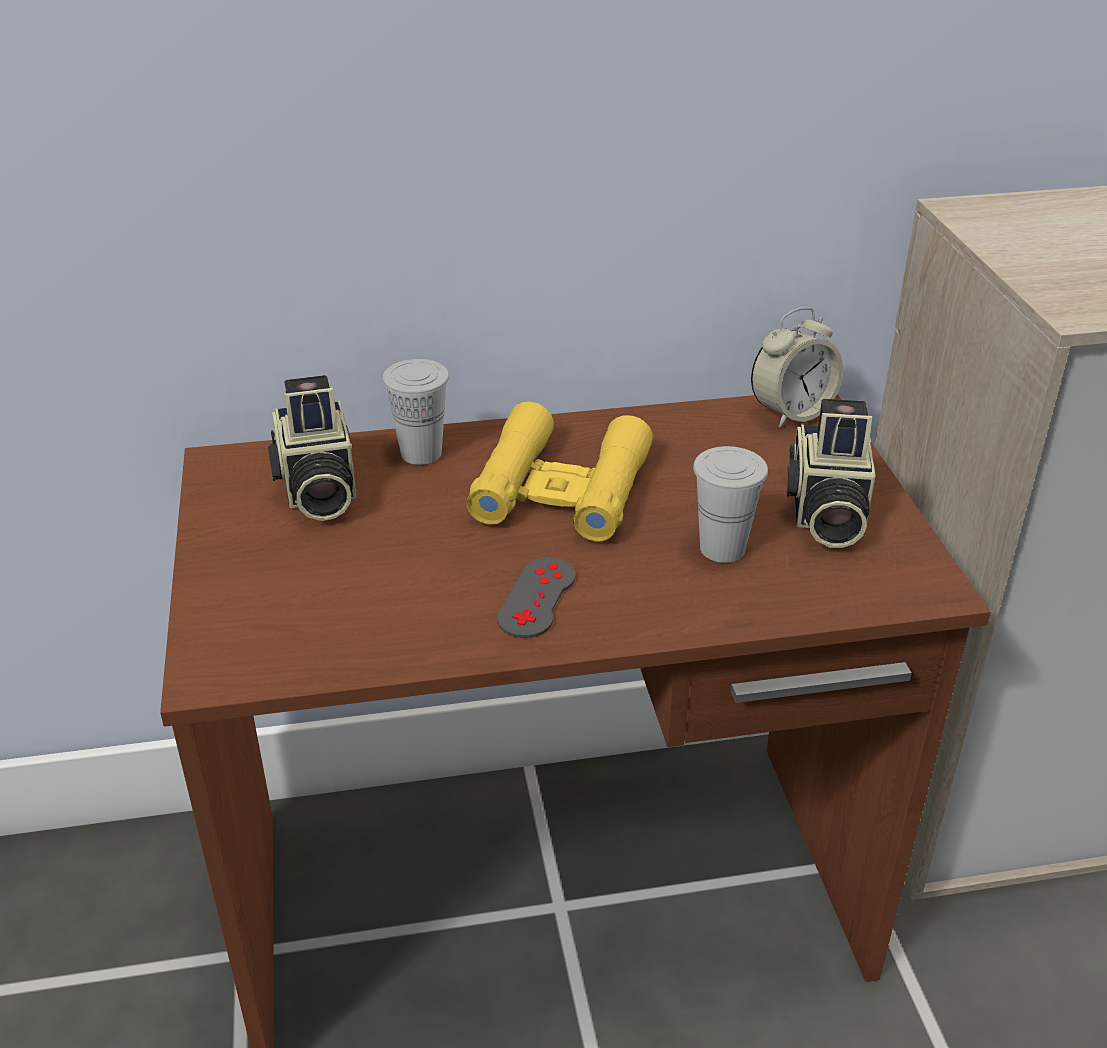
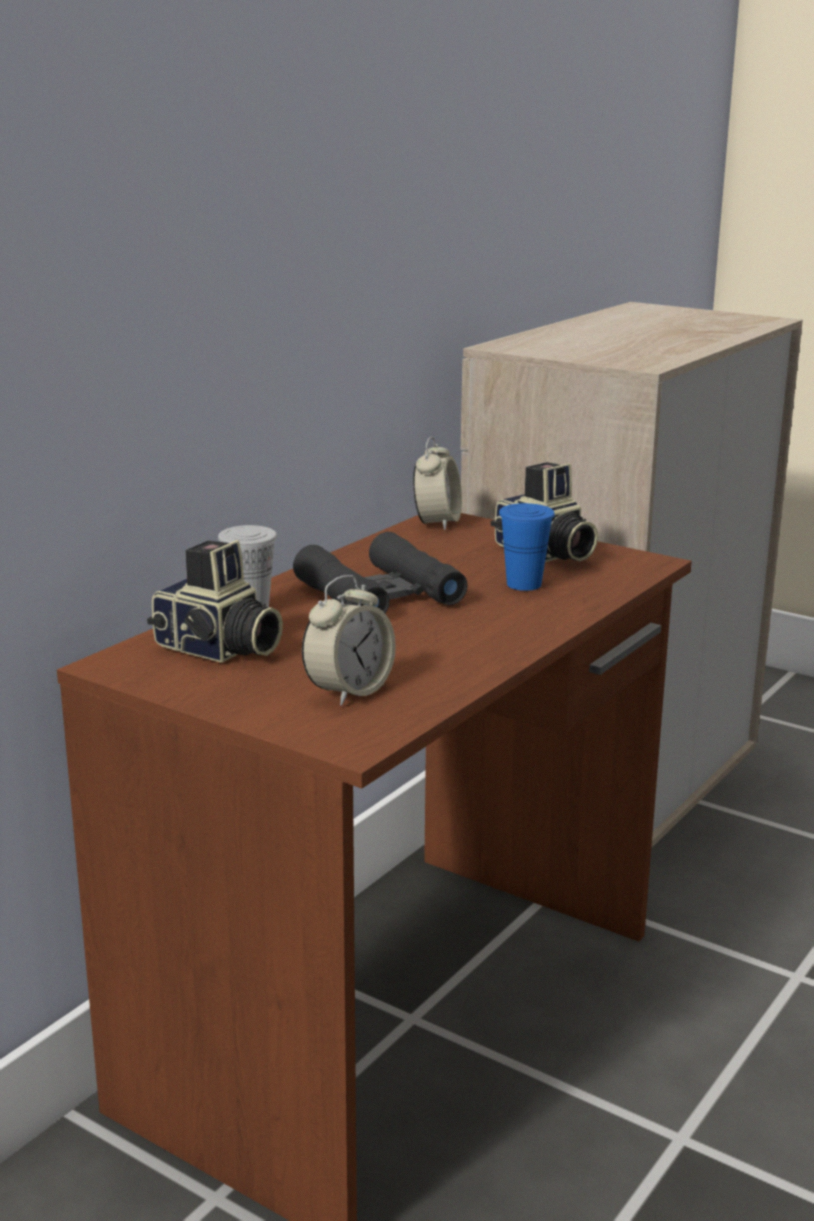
camera: 45 degrees left, 15 degrees down
yellow binoculars [467,402,653,542] -> black binoculars [293,532,468,613]
grey game controller [497,558,576,638] -> none
white cup [693,446,768,563] -> blue cup [499,503,555,591]
none -> alarm clock [302,575,396,706]

